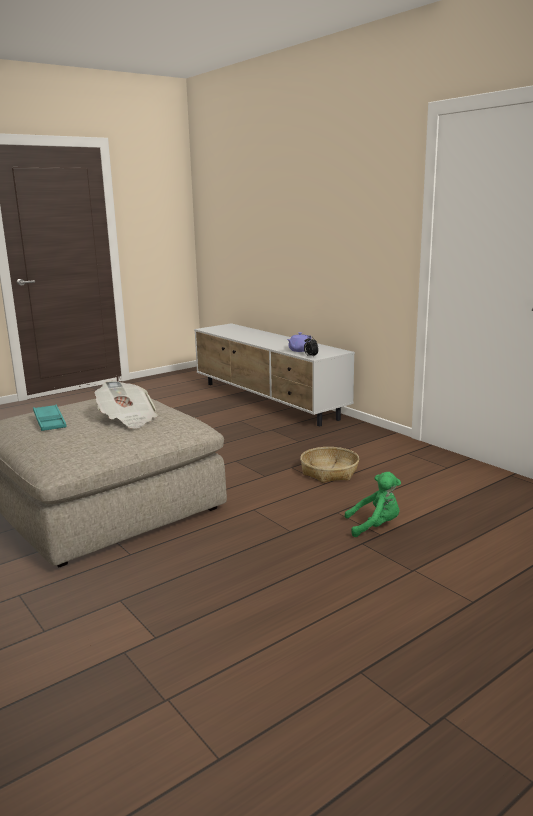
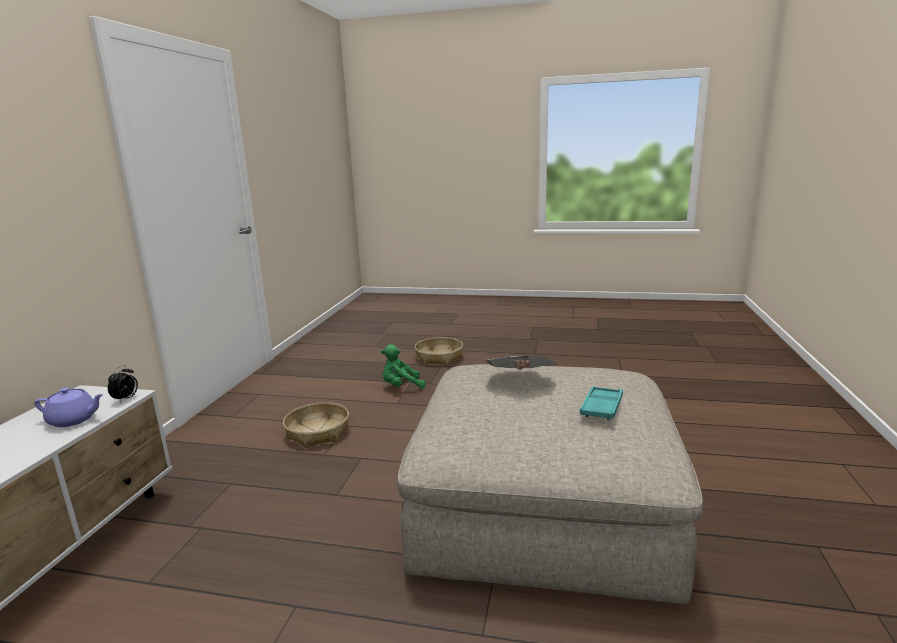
camera: 130 degrees left, 0 degrees up
green plush toy [345,472,401,537] -> green plush toy turned 60 degrees counterclockwise [381,345,425,389]
none -> basket [415,337,463,365]

